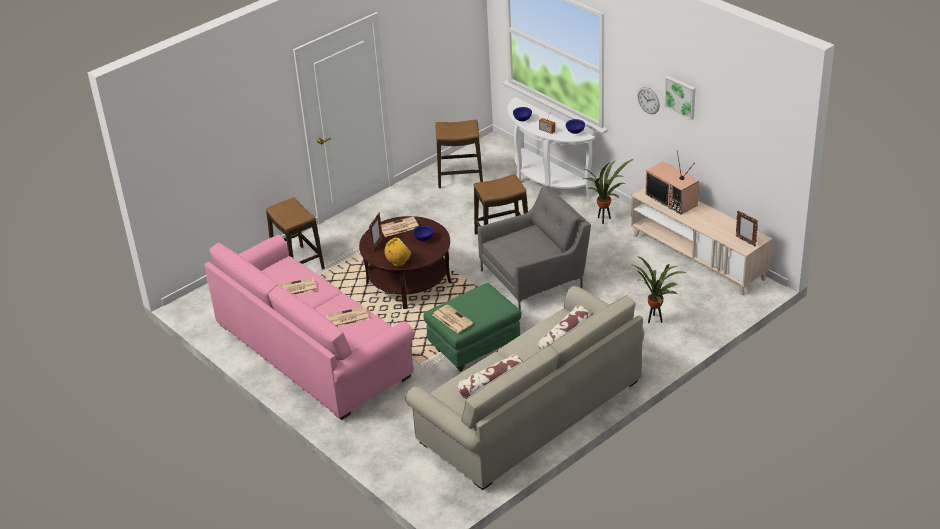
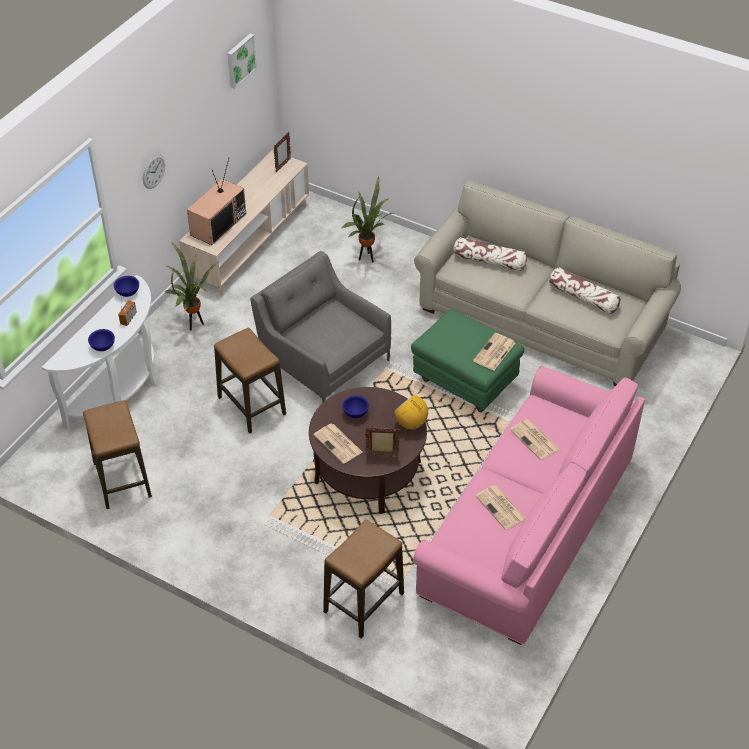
camera: 110 degrees left, 10 degrees up
picture [664,76,696,120] -> picture moved to [227,33,257,89]

